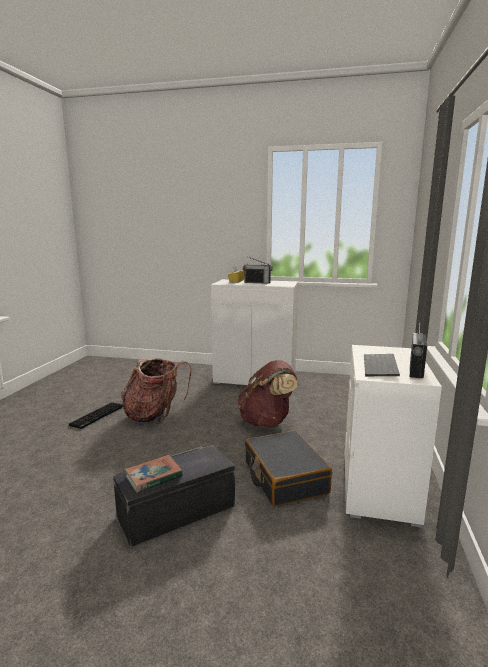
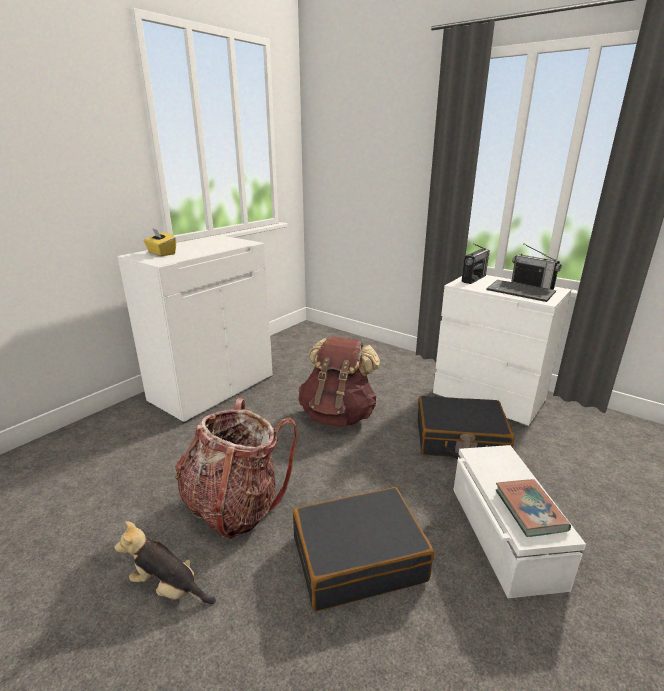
camera: 65 degrees left, 10 degrees up
keyboard [69,402,123,429] -> plush toy [115,521,216,604]
black storage box [113,445,235,547] -> white storage box [453,445,586,598]
radio [243,257,272,284] -> radio moved to [461,243,490,284]
none -> black suitcase [293,487,434,611]

